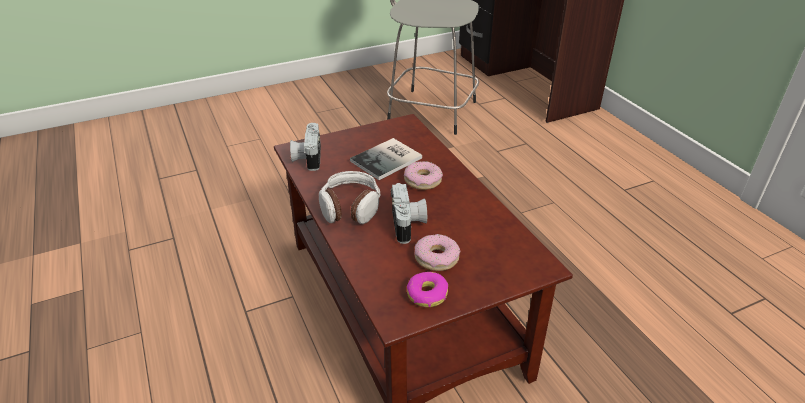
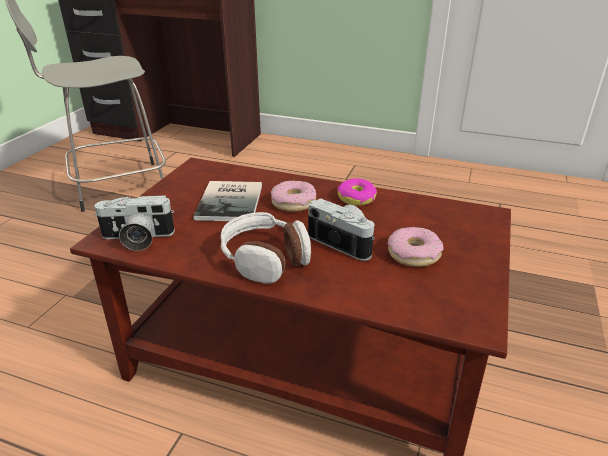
camera: 45 degrees left, 5 degrees down
camera [290,123,321,171] -> camera turned 45 degrees counterclockwise [94,195,175,251]
donut [407,272,448,307] -> donut moved to [337,178,377,206]

